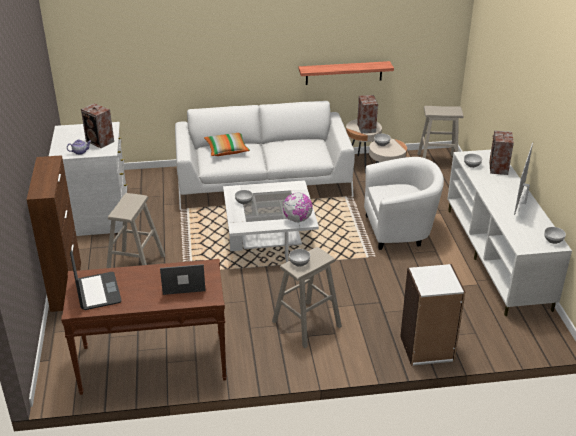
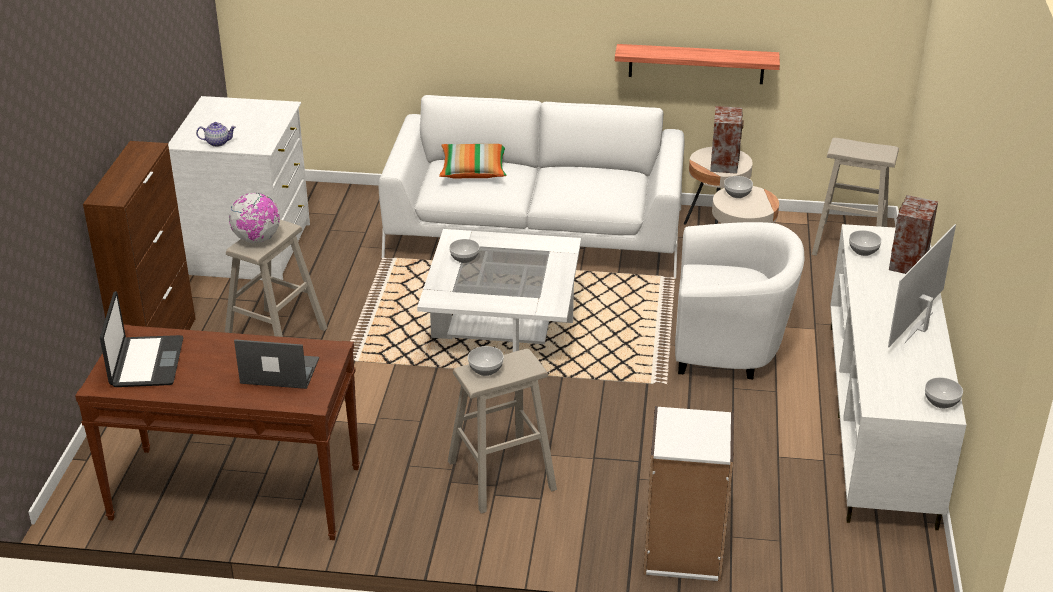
camera: 15 degrees right, 0 degrees up
speaker [81,103,114,148] -> none
globe [283,192,313,223] -> globe moved to [229,193,280,243]

